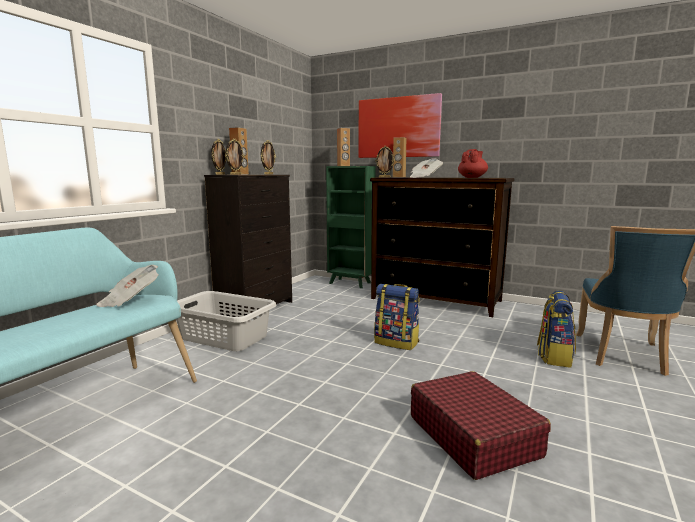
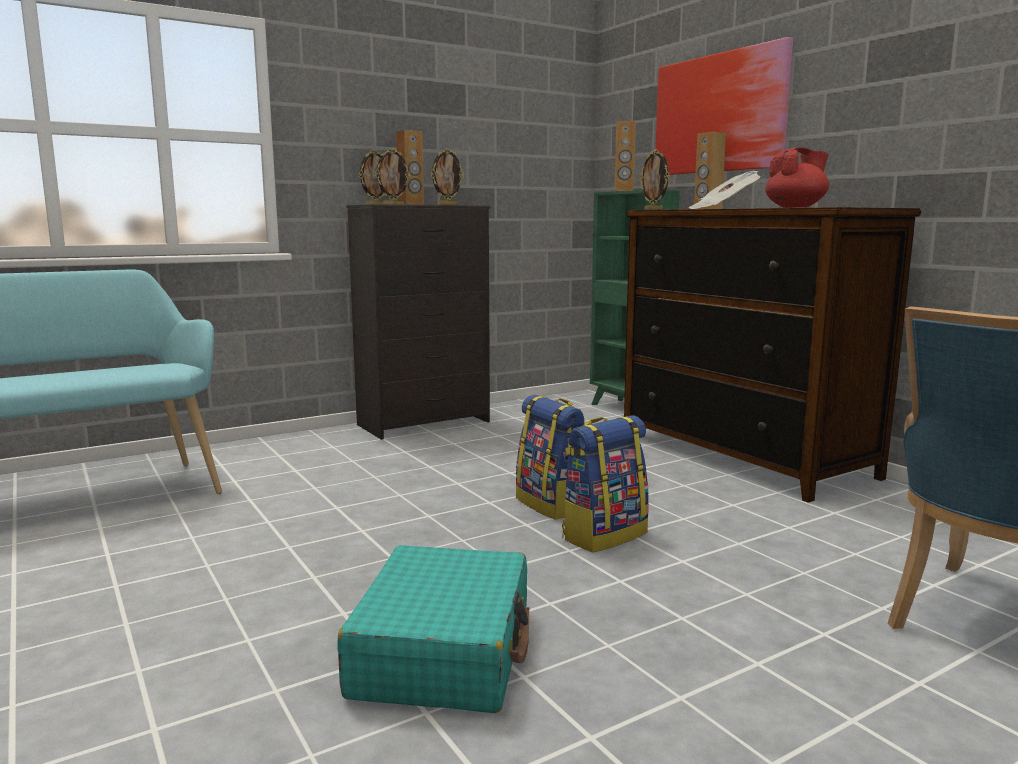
camera: 30 degrees right, 0 degrees up
newspaper [97,265,158,307] -> none
grey laundry basket [176,291,277,351] -> none
red suitcase [411,371,551,480] -> turquoise suitcase [338,545,529,713]
backpack [537,291,576,368] -> backpack moved to [562,415,649,553]

